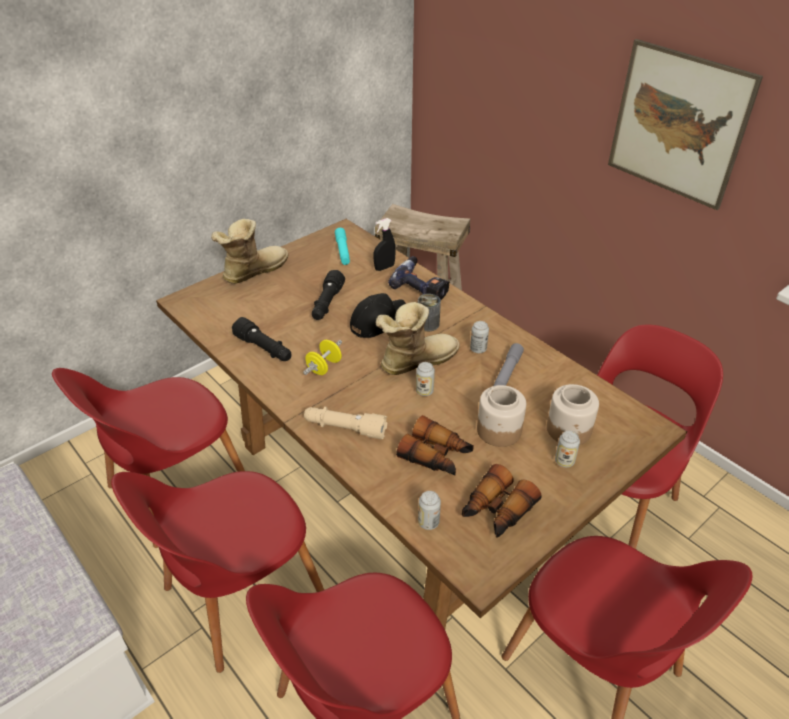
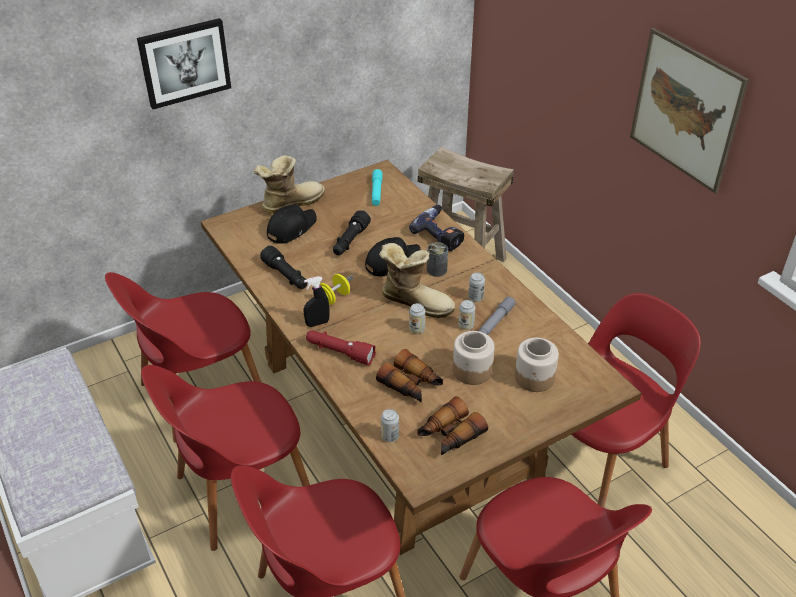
camera: 10 degrees right, 0 degrees up
beige flashlight [304,407,387,439] -> red flashlight [306,331,376,365]
black spray bottle [374,218,396,271] -> black spray bottle moved to [304,276,330,327]
boot [376,302,460,375] -> boot turned 45 degrees clockwise [379,243,455,318]
can [555,431,580,467] -> can moved to [458,300,475,330]
none -> picture [137,18,231,109]
none -> black cap [267,204,317,244]

